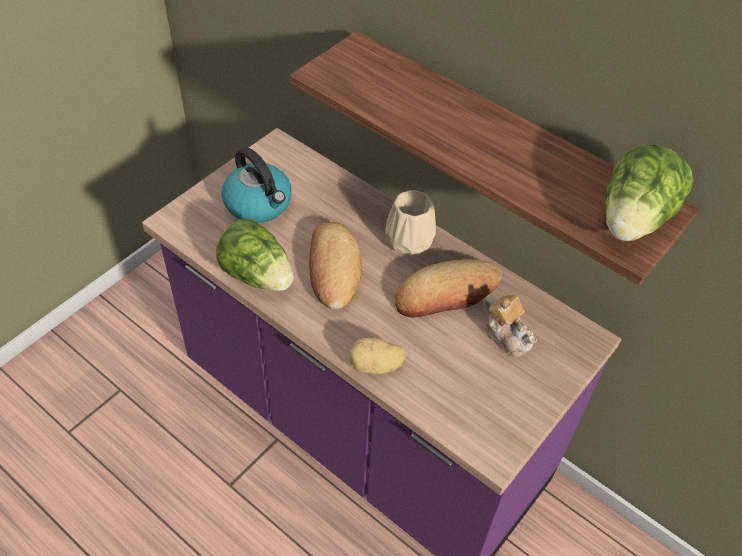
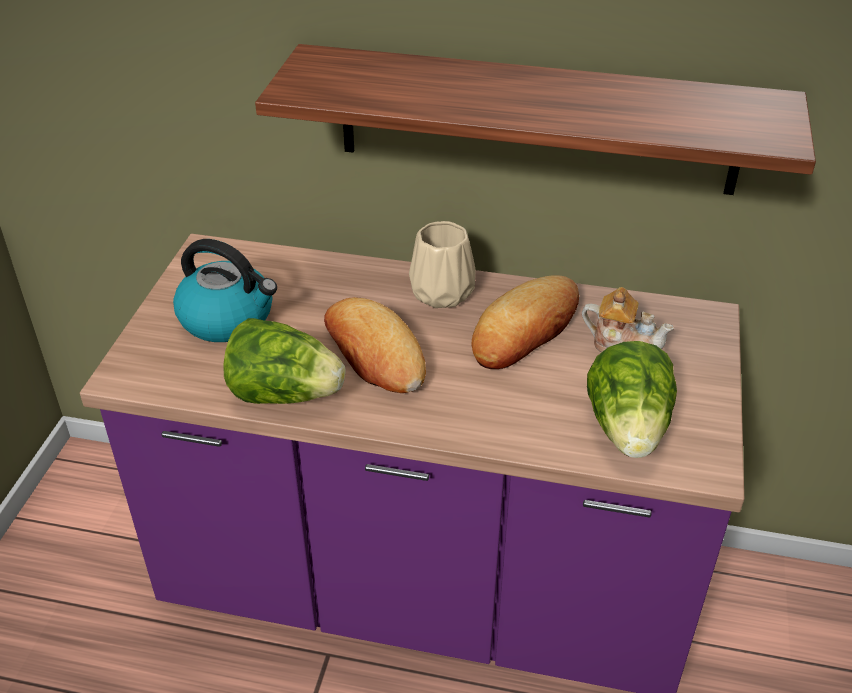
camera: 25 degrees left, 10 degrees down
potato [349,338,406,374] -> none
lettuce [605,145,693,241] -> lettuce moved to [587,341,677,458]

